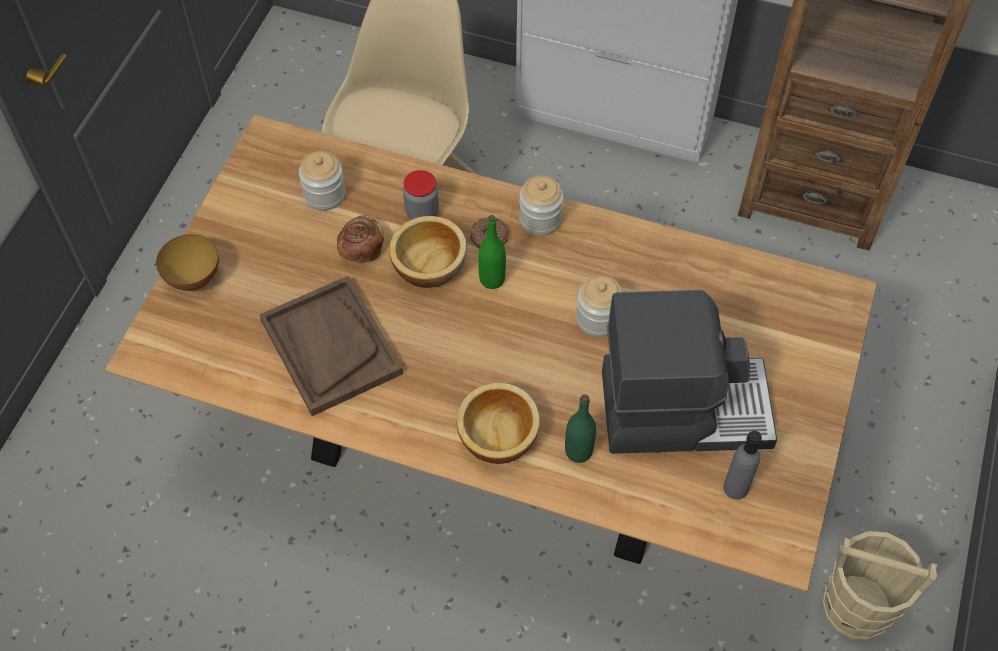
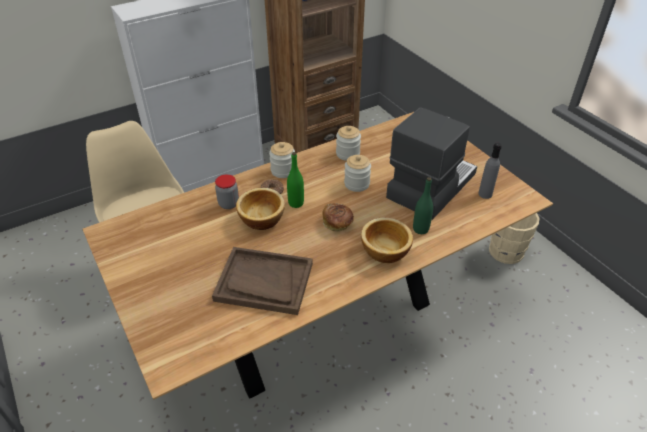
camera: 50 degrees left, 15 degrees down
bowl [156,234,219,291] -> none
jar [299,151,346,211] -> jar moved to [336,126,361,161]
bread [337,215,384,264] -> bread moved to [322,203,354,231]

